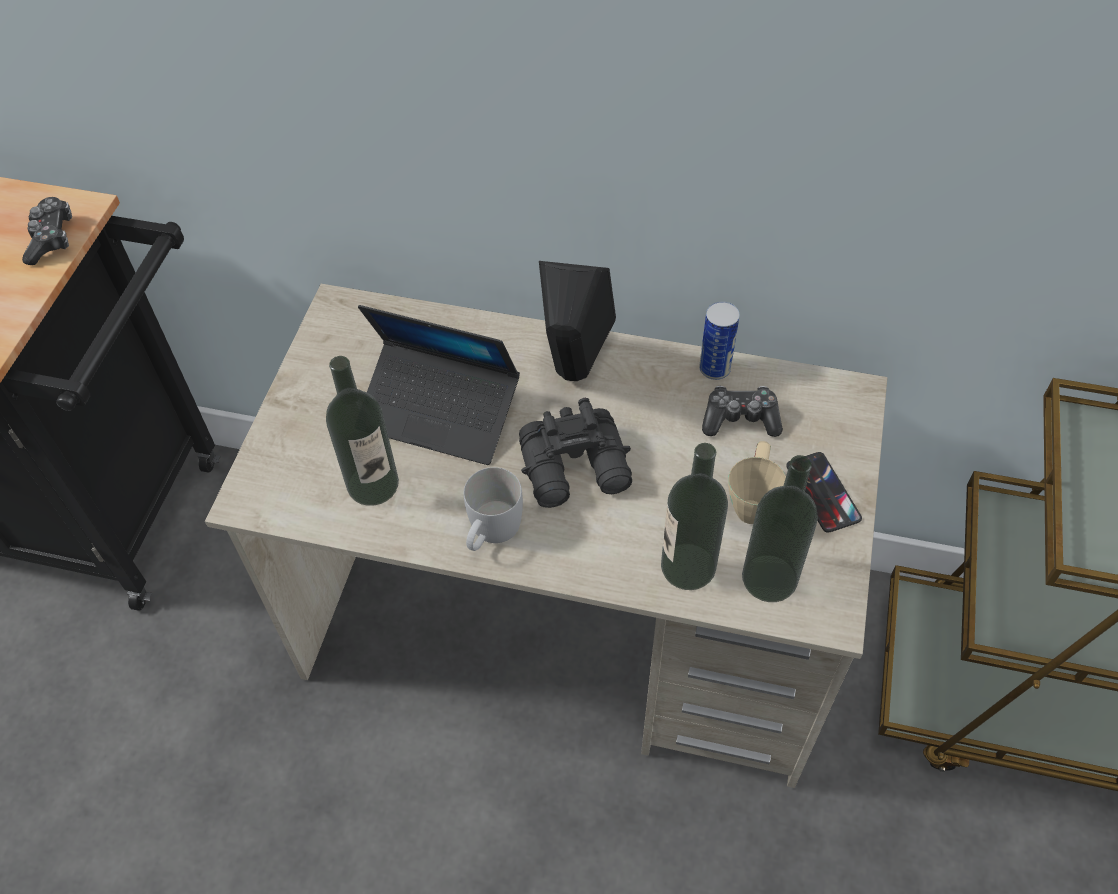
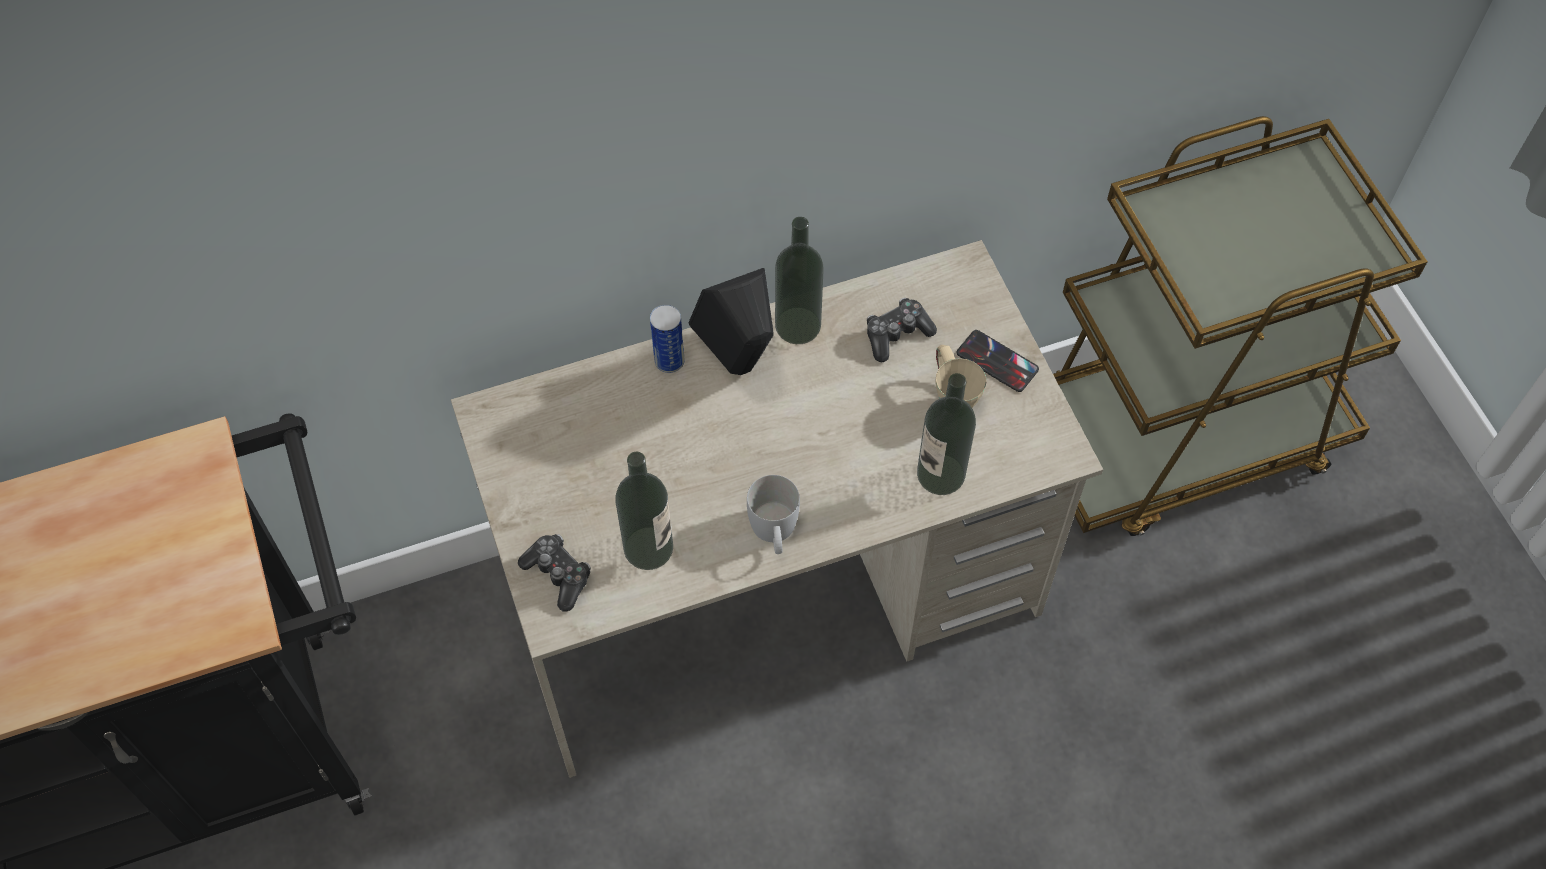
camera: 35 degrees left, 5 degrees up
game controller [22,197,72,265] -> game controller moved to [518,534,591,612]
laptop [358,305,520,465] -> none
black binoculars [519,398,632,508] -> none
can [699,301,740,380] -> can moved to [650,305,685,373]
bottle [742,455,818,602] -> bottle moved to [775,217,824,344]

